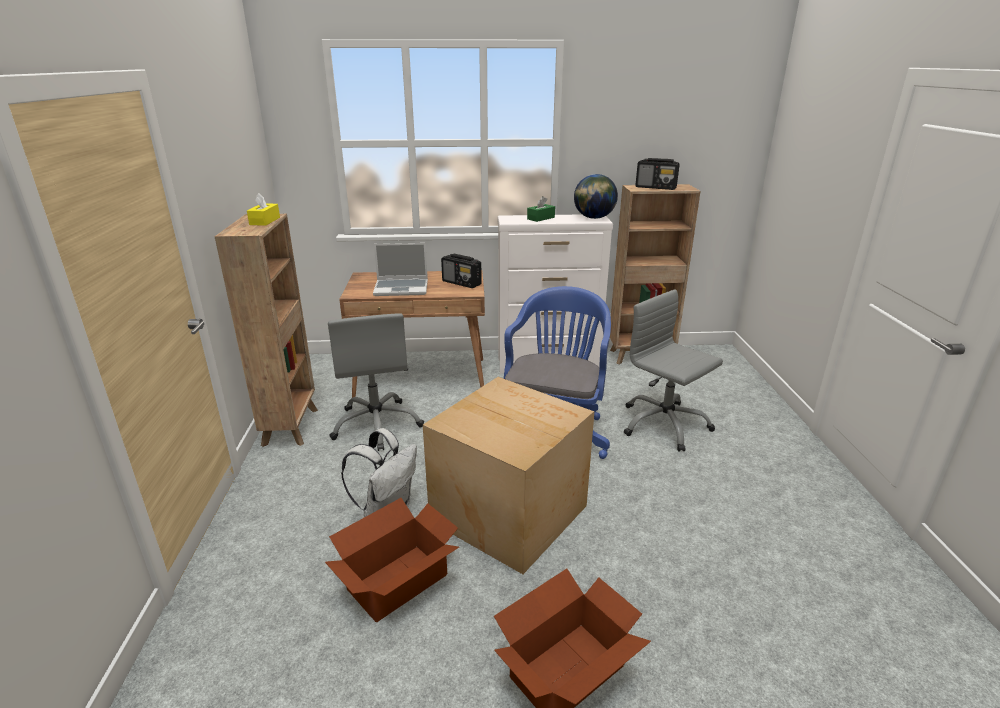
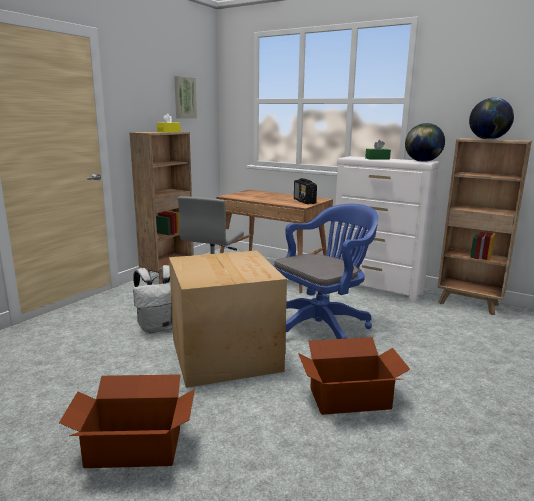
camera: 35 degrees right, 10 degrees down
cardboard box [325,498,459,622] -> cardboard box moved to [298,337,410,415]
laptop [373,243,428,296] -> none
grey office chair [624,289,723,452] -> none
radio [635,158,680,190] -> globe [469,98,514,139]
none -> picture [174,76,197,119]

